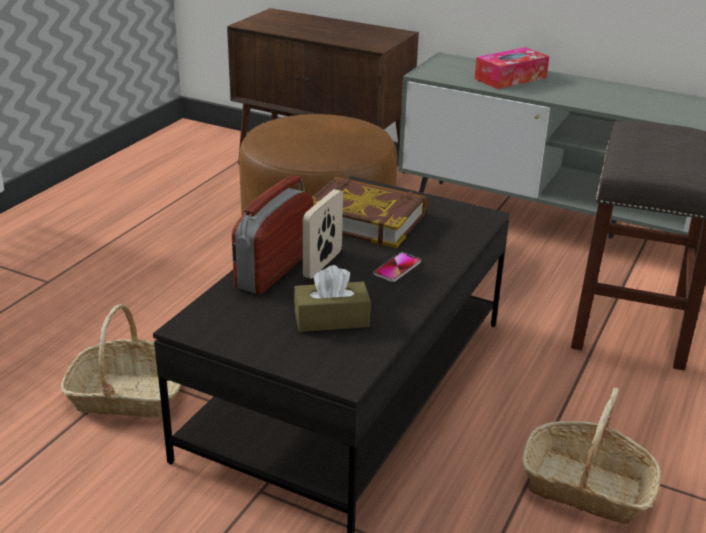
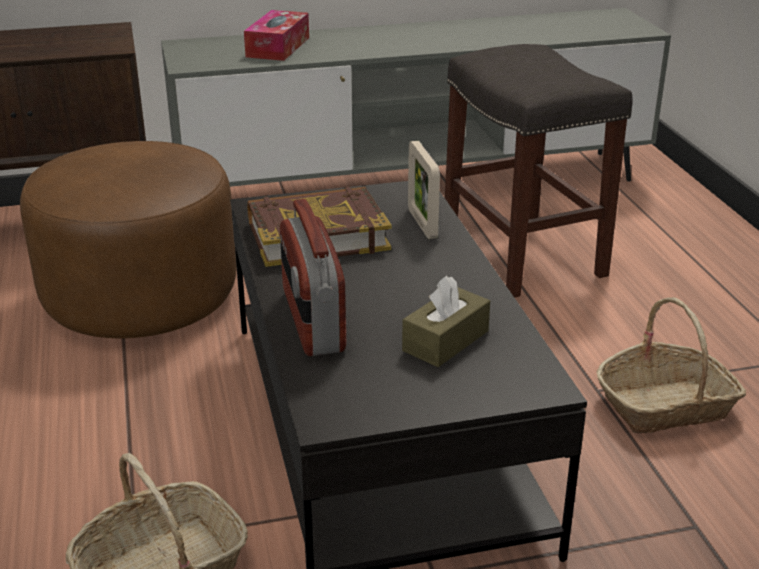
camera: 40 degrees left, 0 degrees up
picture frame [303,189,343,279] -> picture frame moved to [408,141,440,239]
phone [373,253,421,282] -> none

